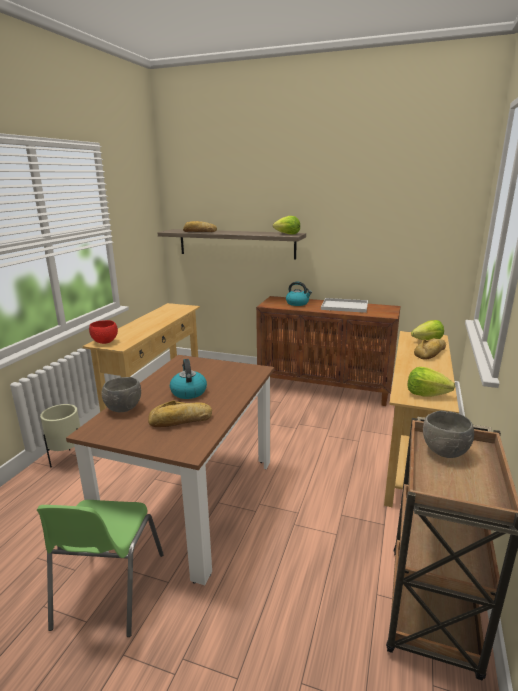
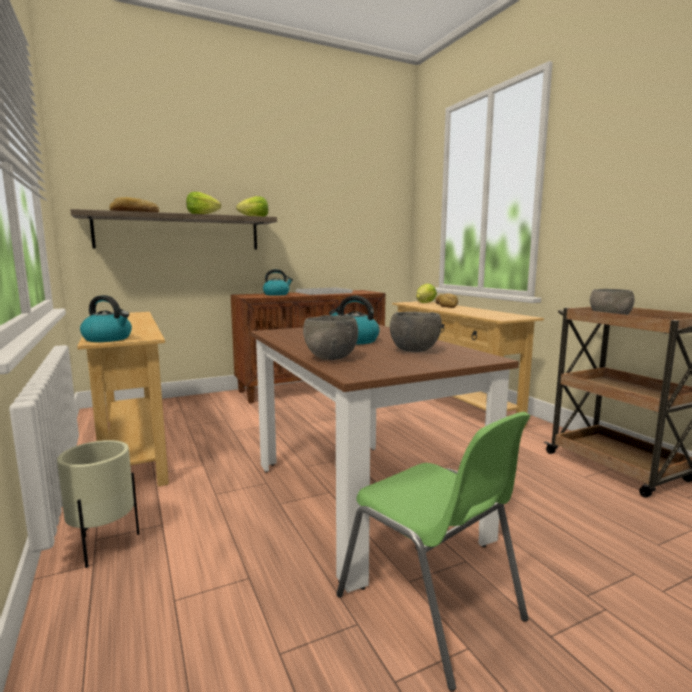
camera: 45 degrees left, 10 degrees down
red bowl [89,320,118,344] -> kettle [80,295,132,342]
bread [148,400,212,427] -> grey bowl [390,312,442,352]
lettuce [408,367,455,397] -> lettuce moved to [186,192,221,214]

